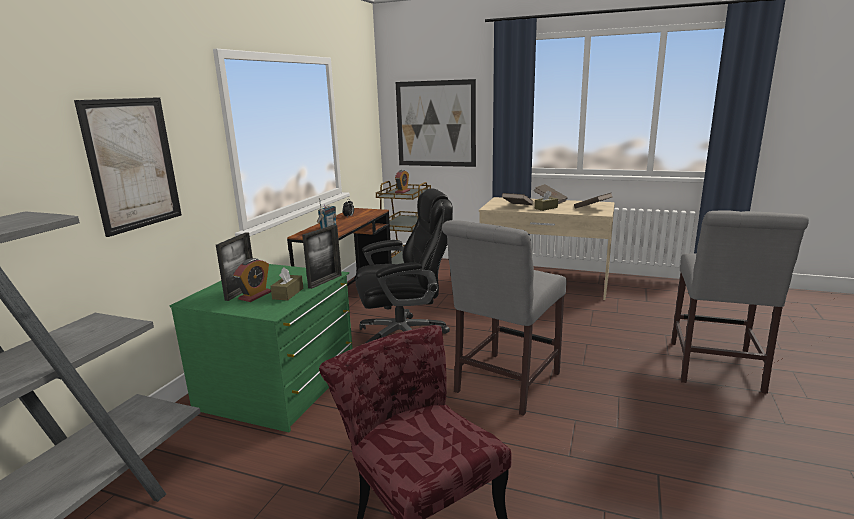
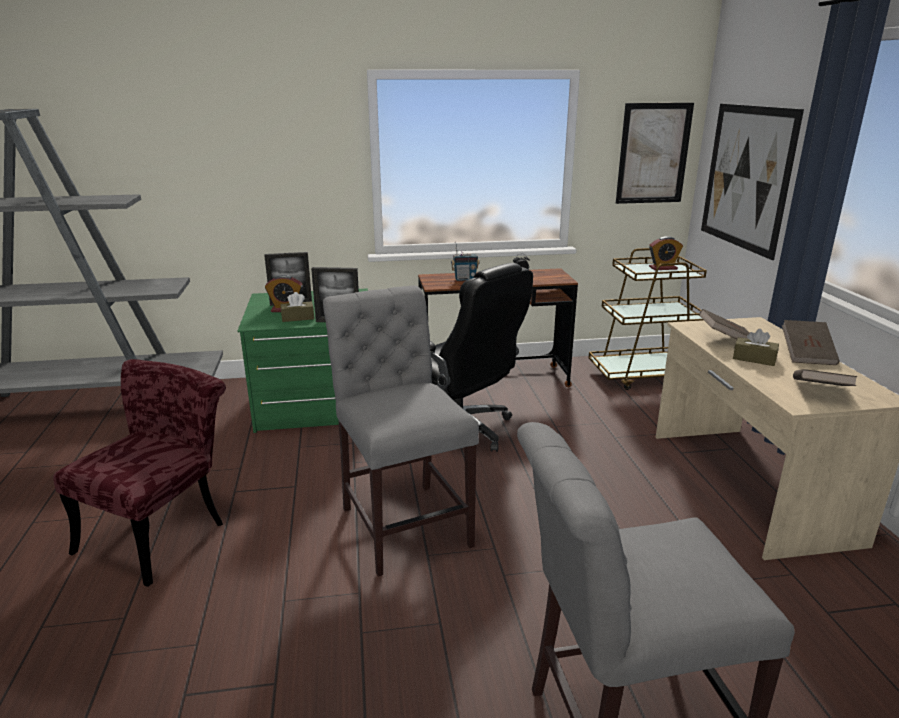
camera: 60 degrees right, 5 degrees up
picture [74,97,182,237] -> picture moved to [616,103,694,204]
grey chair [442,220,567,416] -> grey chair turned 60 degrees clockwise [323,285,479,577]

